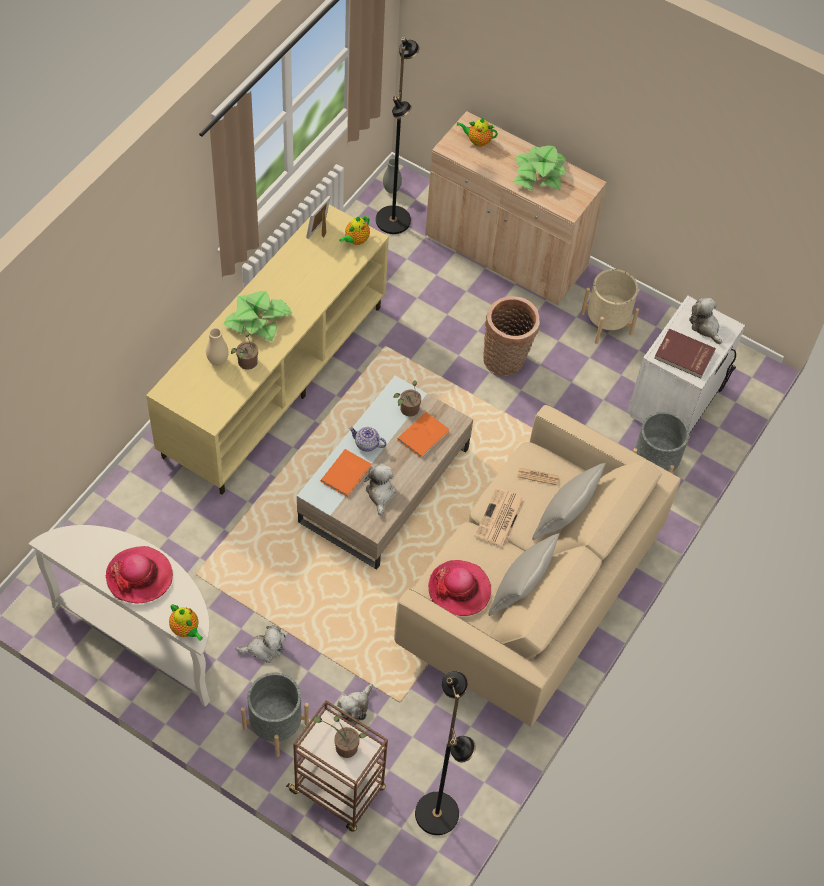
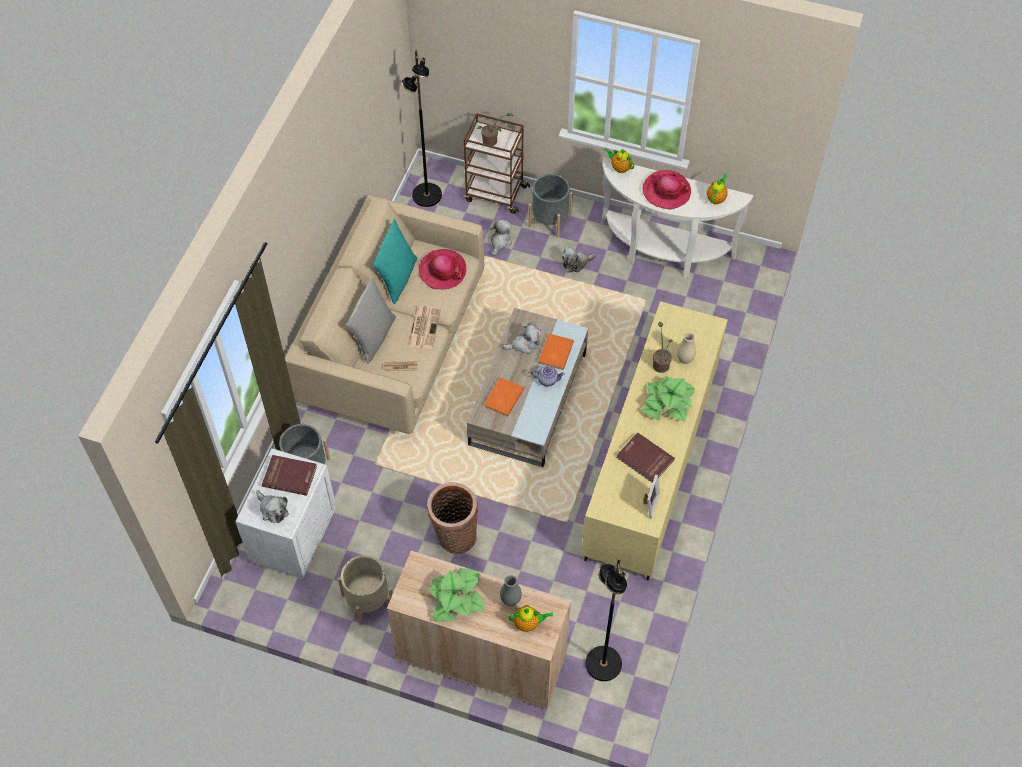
camera: 170 degrees right, 0 degrees up
teapot [339,215,370,245] -> teapot moved to [707,174,728,204]
plush toy [364,463,396,515] -> plush toy turned 90 degrees counterclockwise [502,323,542,354]
grey vase [383,158,402,193] -> grey vase moved to [500,575,522,606]
potted plant [393,381,421,416] -> none
grey pillow [488,533,560,616] -> turquoise pillow [373,219,417,304]
none -> red book [616,432,675,483]

